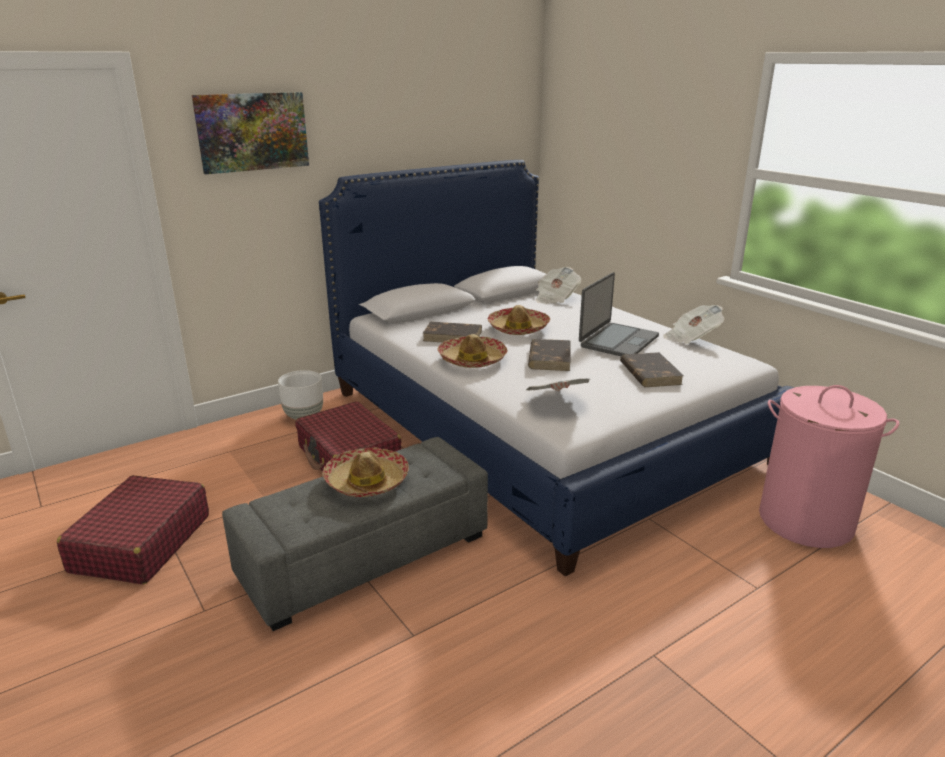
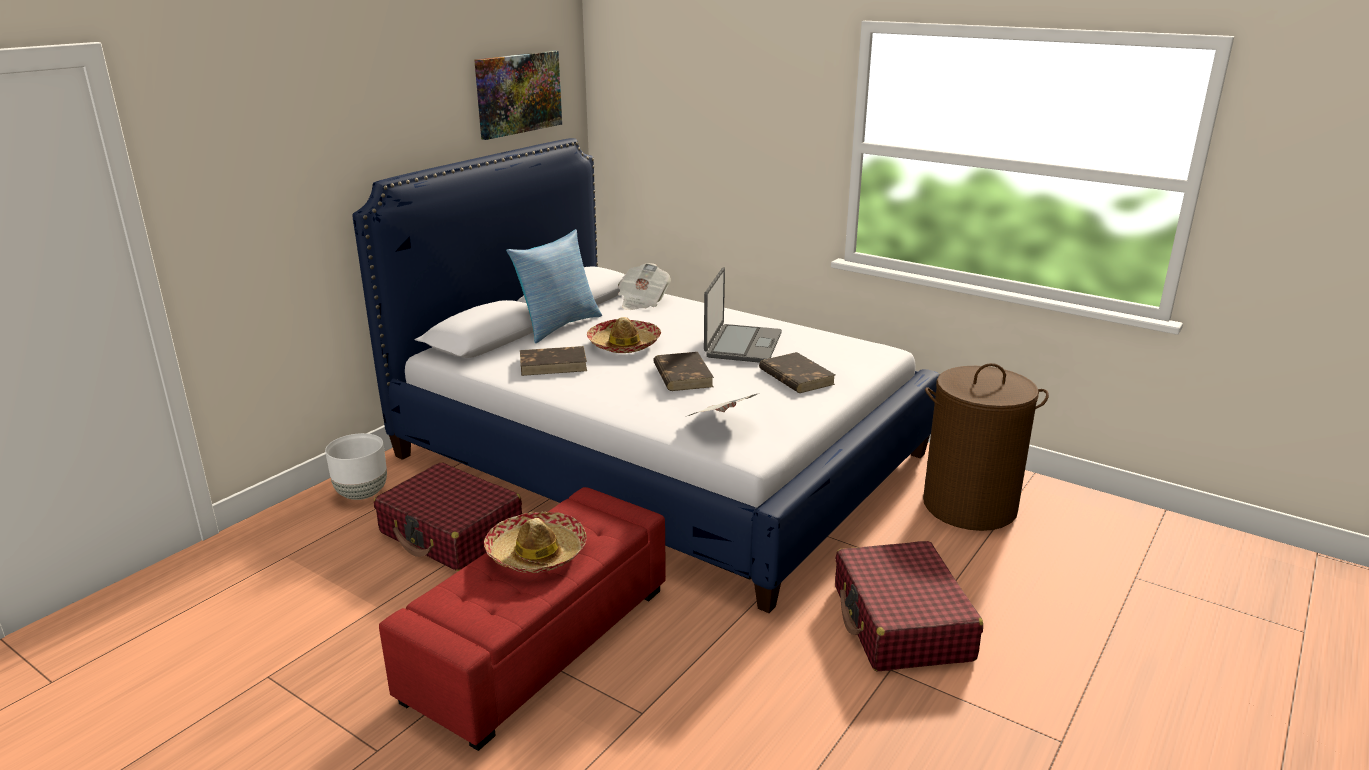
camera: 20 degrees left, 0 degrees up
red suitcase [57,475,209,585] -> red suitcase moved to [835,541,983,671]
picture [192,92,309,174] -> picture moved to [474,51,562,140]
grey ottoman [222,437,488,631] -> red ottoman [379,487,666,751]
hat [437,334,507,368] -> none
newspaper [663,305,724,344] -> none
pink laundry basket [759,385,899,548] -> brown laundry basket [923,363,1049,531]
none -> pillow [506,229,602,343]

